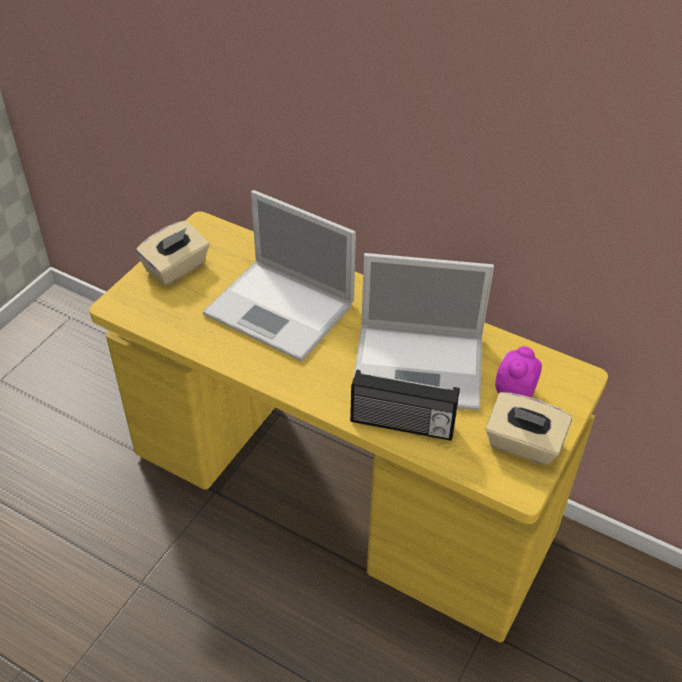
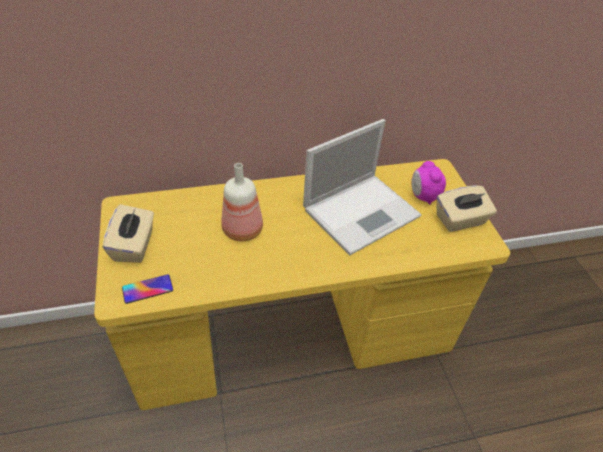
camera: 45 degrees left, 0 degrees up
laptop [203,190,356,361] -> bottle [221,163,263,241]
radio [350,370,460,441] -> none
none -> phone [122,274,173,304]

